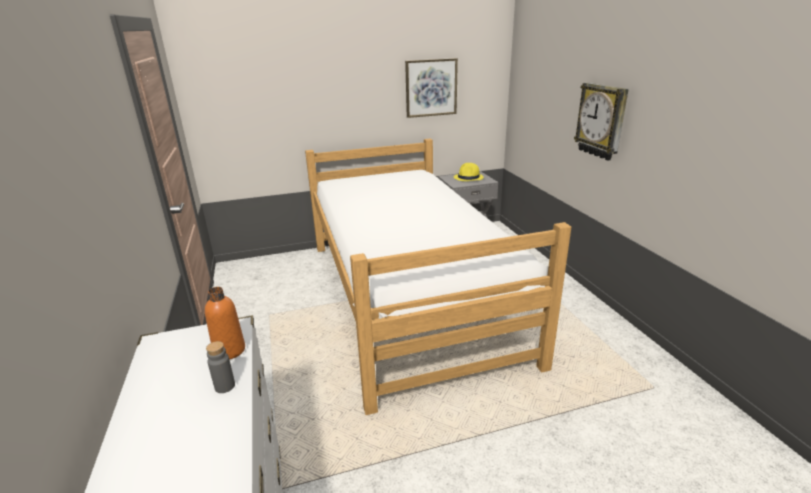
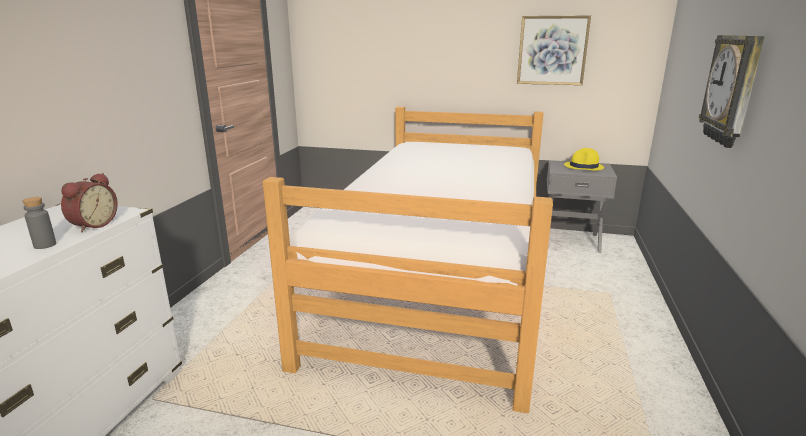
camera: 30 degrees right, 5 degrees down
orange bottle [205,287,245,360] -> alarm clock [61,173,118,232]

